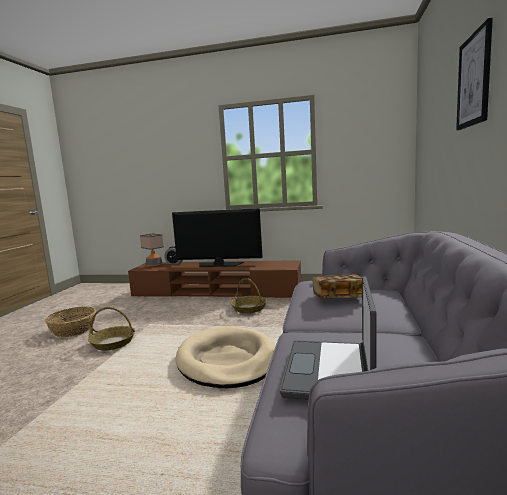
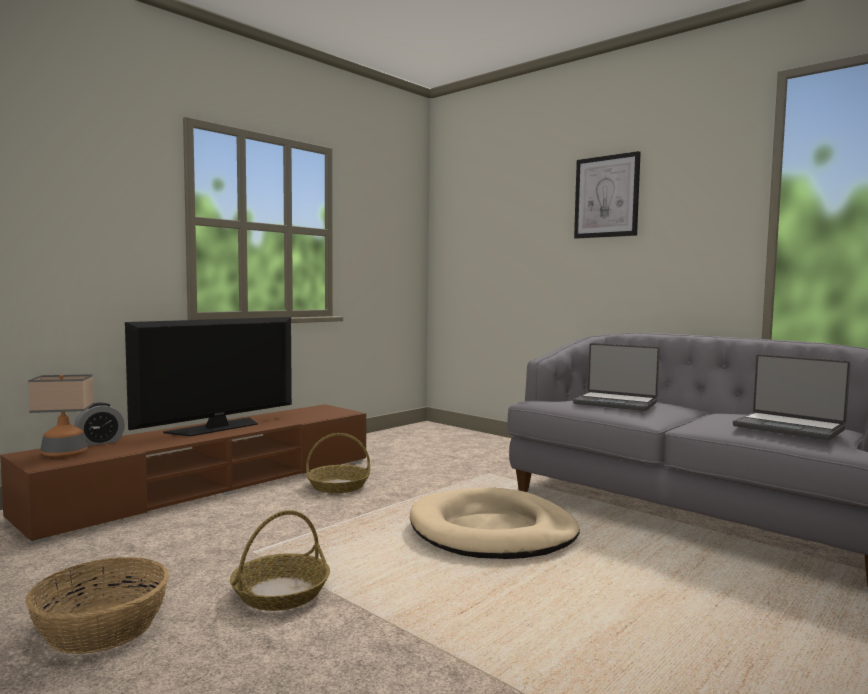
camera: 60 degrees left, 5 degrees down
book [312,274,362,298] -> laptop [573,343,660,411]

